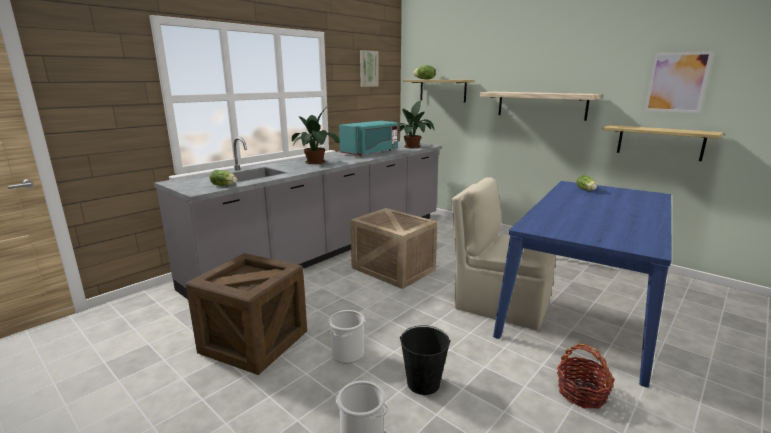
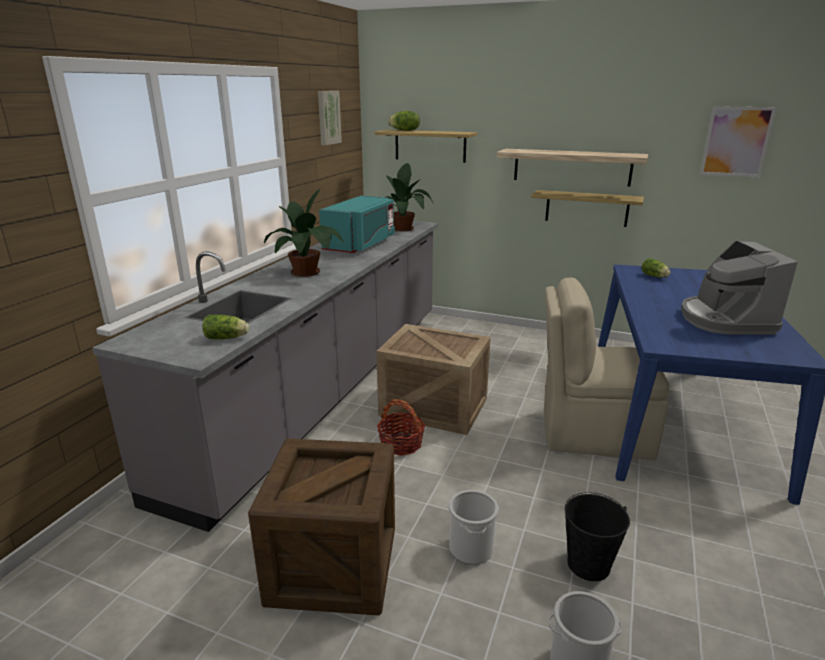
camera: 20 degrees left, 5 degrees up
basket [557,343,615,409] -> basket moved to [377,399,425,456]
shelf [602,125,723,161] -> shelf moved to [531,190,644,227]
none -> coffee machine [681,241,798,335]

